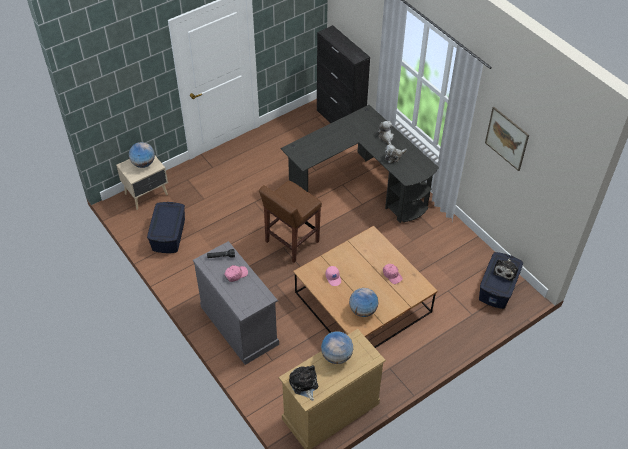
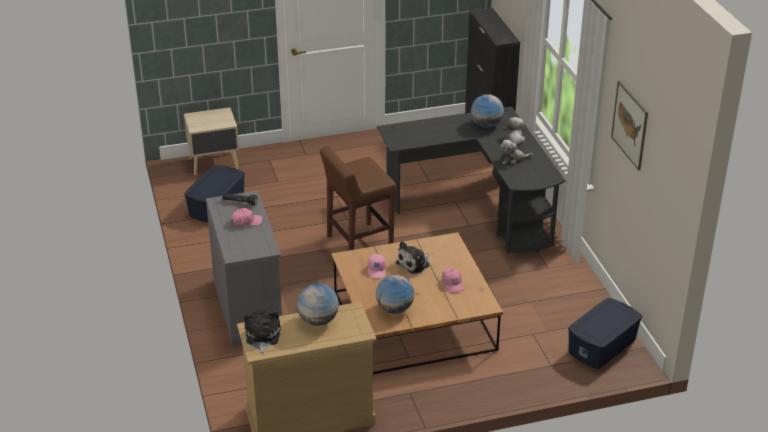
camera: 20 degrees right, 15 degrees down
globe [129,142,155,168] -> globe moved to [471,94,504,128]
plush toy [493,259,518,281] -> plush toy moved to [396,241,429,274]

